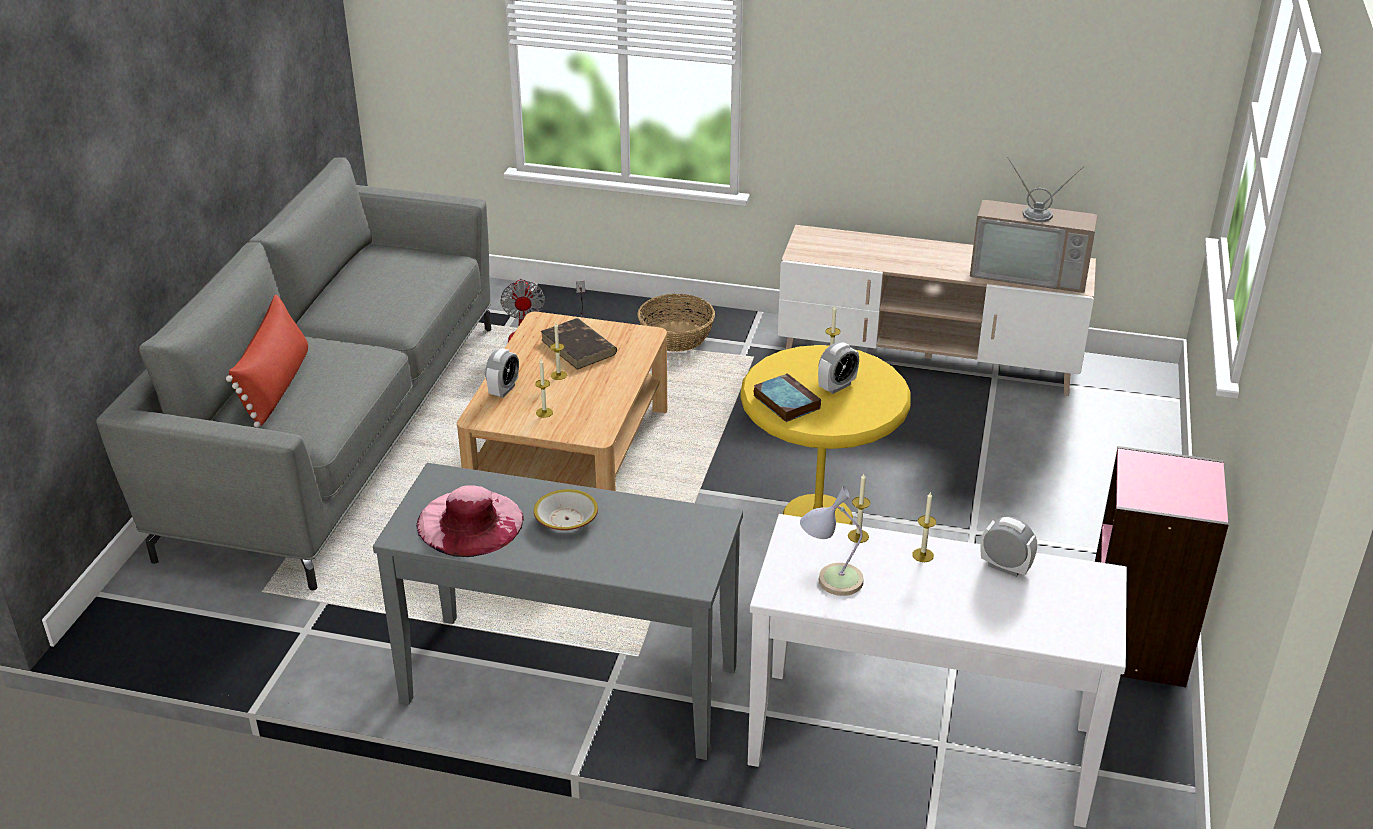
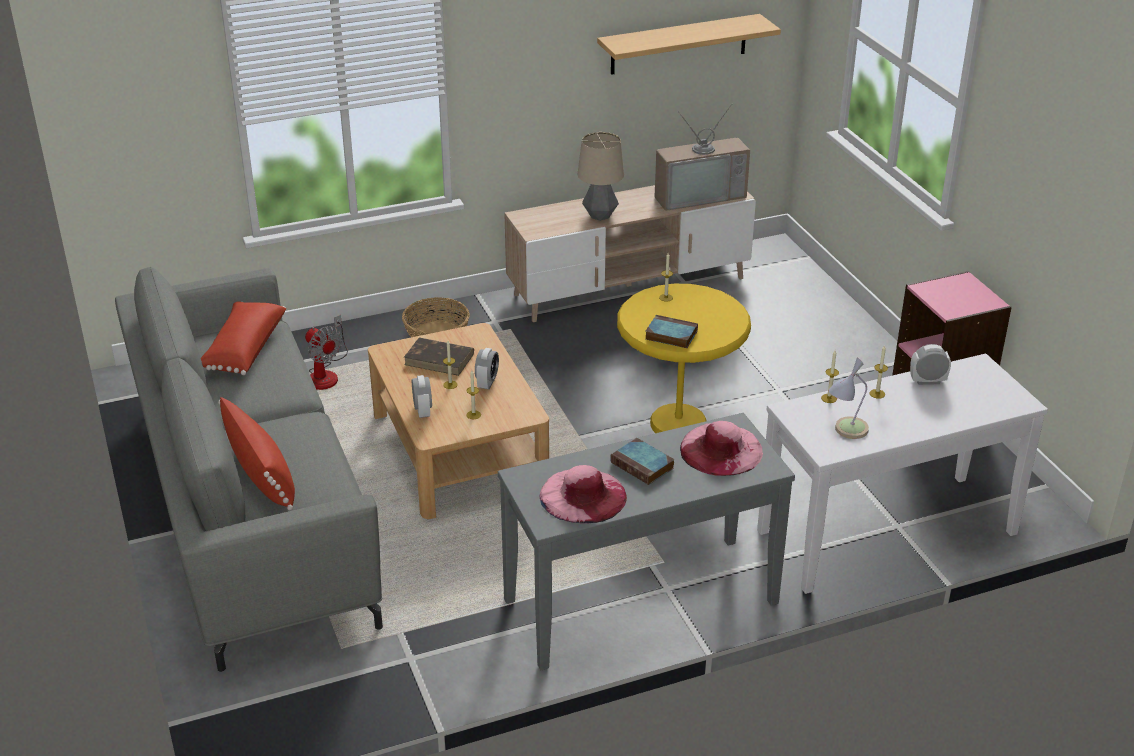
camera: 35 degrees left, 0 degrees up
bowl [534,489,598,531] -> book [611,438,675,485]
alarm clock [818,342,859,394] -> alarm clock moved to [475,348,499,389]
none -> red pillow [201,301,286,375]
none -> table lamp [578,132,624,221]
none -> shelf [597,14,781,75]
none -> pink hat [680,421,763,476]

